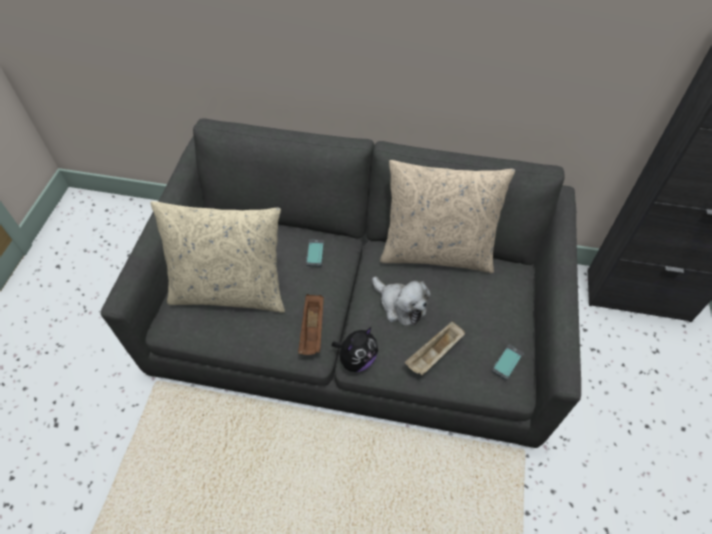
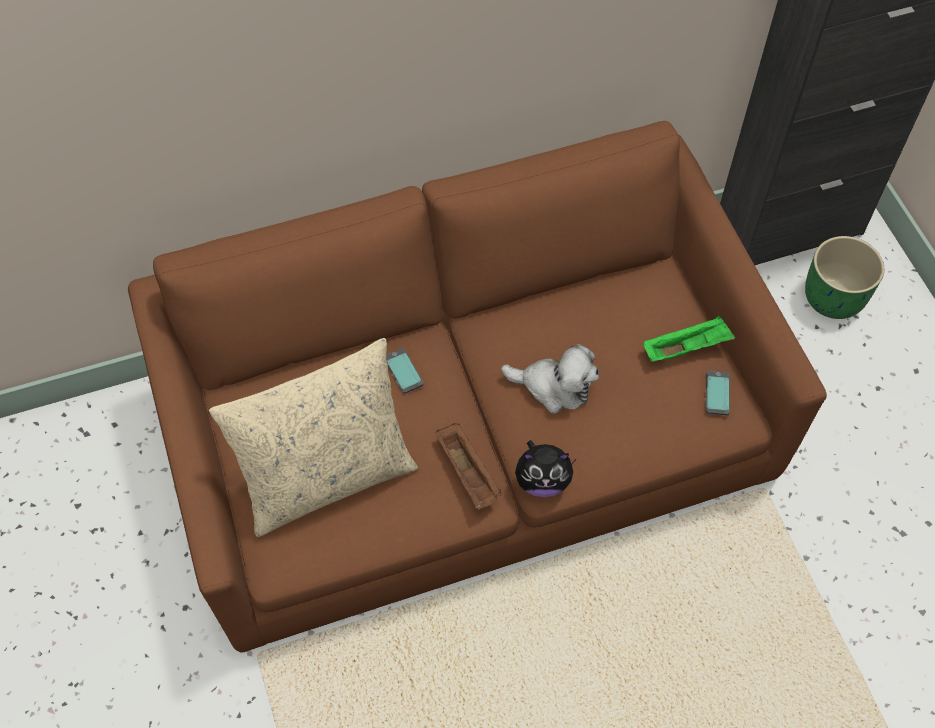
camera: 30 degrees left, 5 degrees up
grey sofa [101,118,581,448] -> brown sofa [128,121,827,653]
plush toy [332,327,378,372] -> plush toy turned 75 degrees clockwise [515,440,577,497]
beige pillow [380,160,515,273] -> none
beige tray [405,321,465,375] -> none
none -> green tray [644,316,735,362]
none -> green planter [805,236,884,319]

